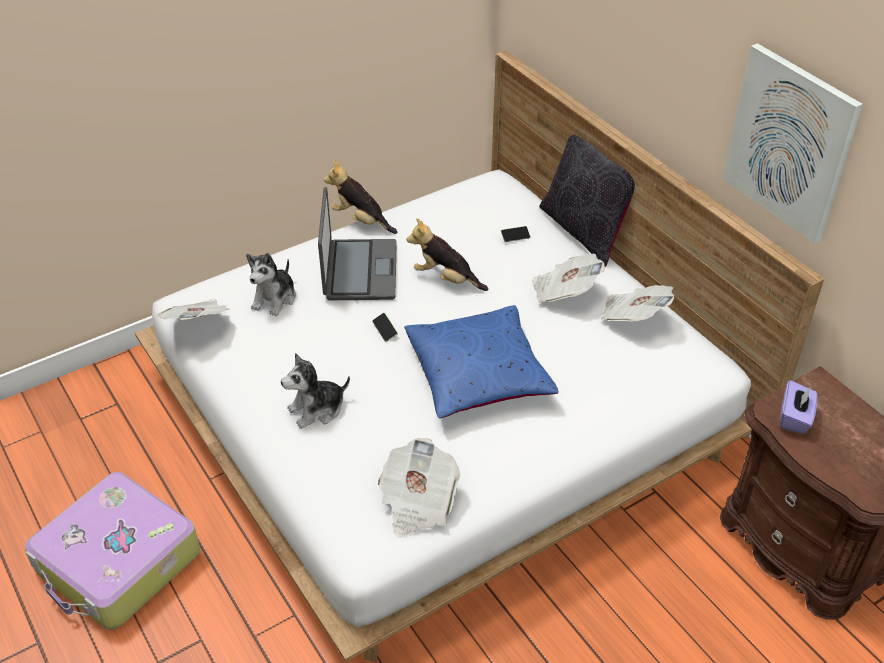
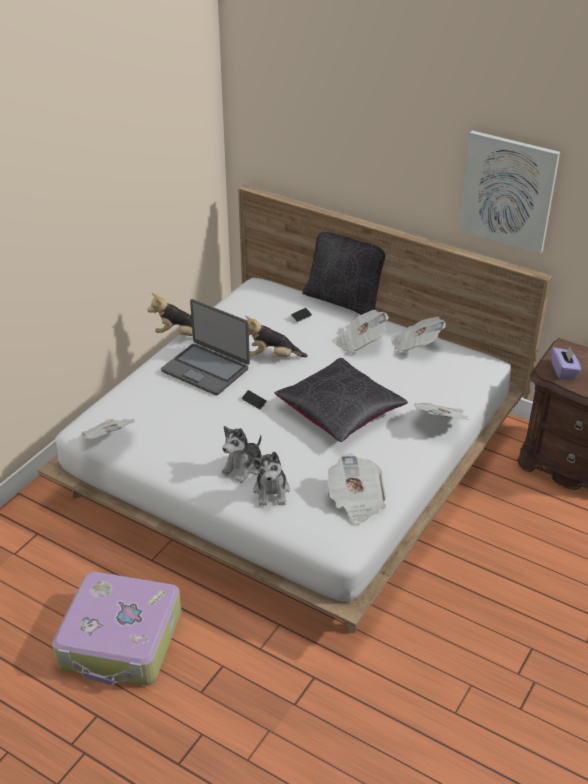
camera: 25 degrees left, 5 degrees down
plush toy [246,253,296,316] -> plush toy moved to [252,452,290,506]
laptop [318,187,397,300] -> laptop turned 150 degrees clockwise [161,299,250,395]
blue pillow [404,305,559,418] -> black pillow [274,358,408,442]
none -> newspaper [414,403,469,420]

